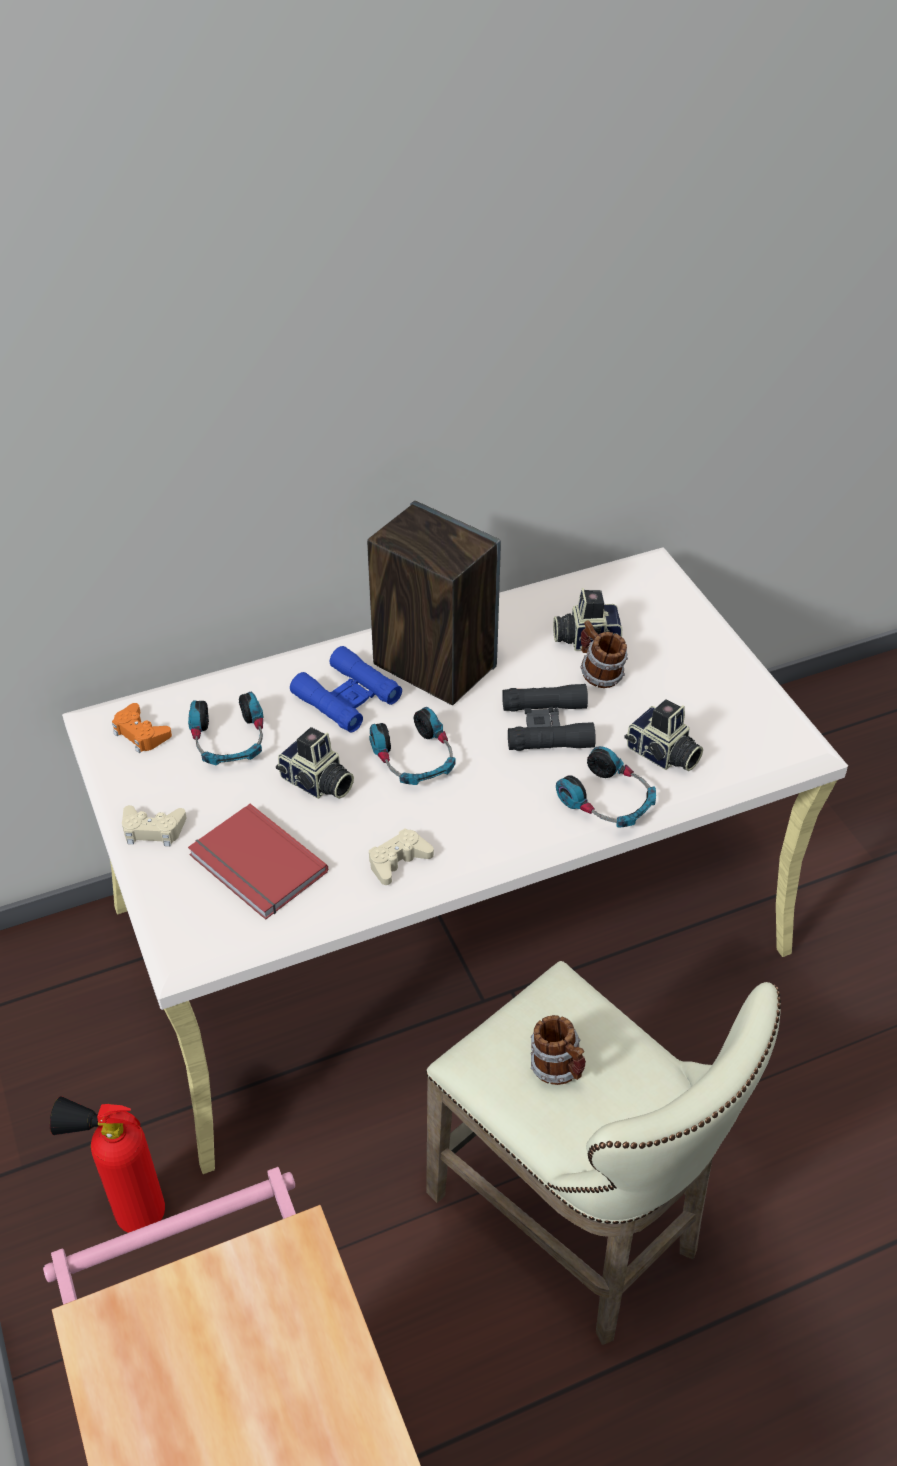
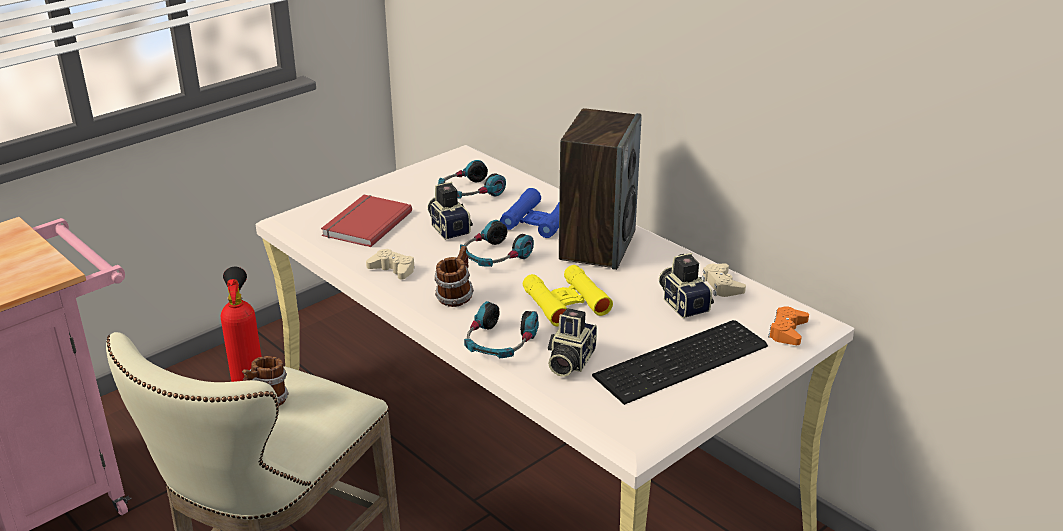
camera: 70 degrees right, 15 degrees down
orange game controller [112,703,172,753] -> orange game controller moved to [768,306,809,345]
beige game controller [122,805,187,846] -> beige game controller moved to [702,263,746,297]
camera [276,727,354,799] -> camera turned 135 degrees clockwise [427,182,473,240]
black binoculars [502,684,596,751] -> yellow binoculars [523,265,613,326]
mug [580,620,628,688] -> mug moved to [434,246,474,307]
none -> keyboard [592,320,768,405]

